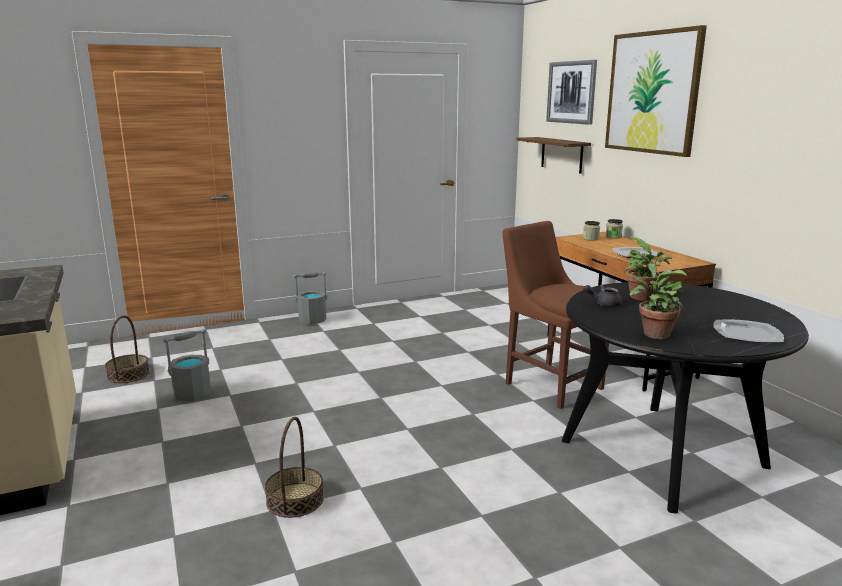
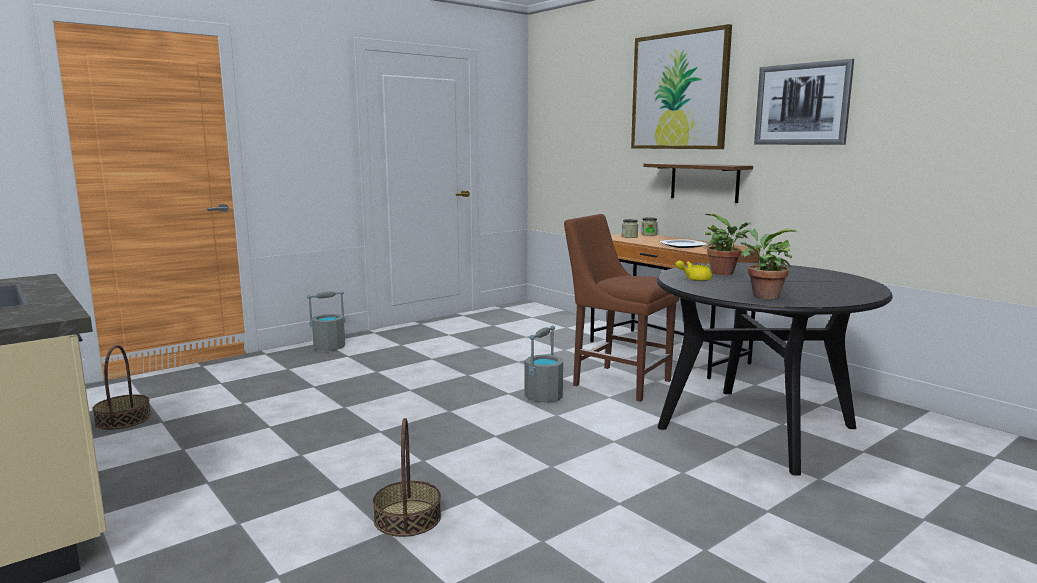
camera: 15 degrees left, 5 degrees down
grey bucket [164,329,211,401] -> grey bucket moved to [525,325,563,402]
brown shelf [516,137,591,174] -> brown shelf moved to [643,163,753,203]
picture [546,60,597,125] -> picture moved to [754,59,854,145]
grey teapot [583,285,622,307] -> yellow teapot [675,260,712,281]
plate [713,320,784,343] -> none

